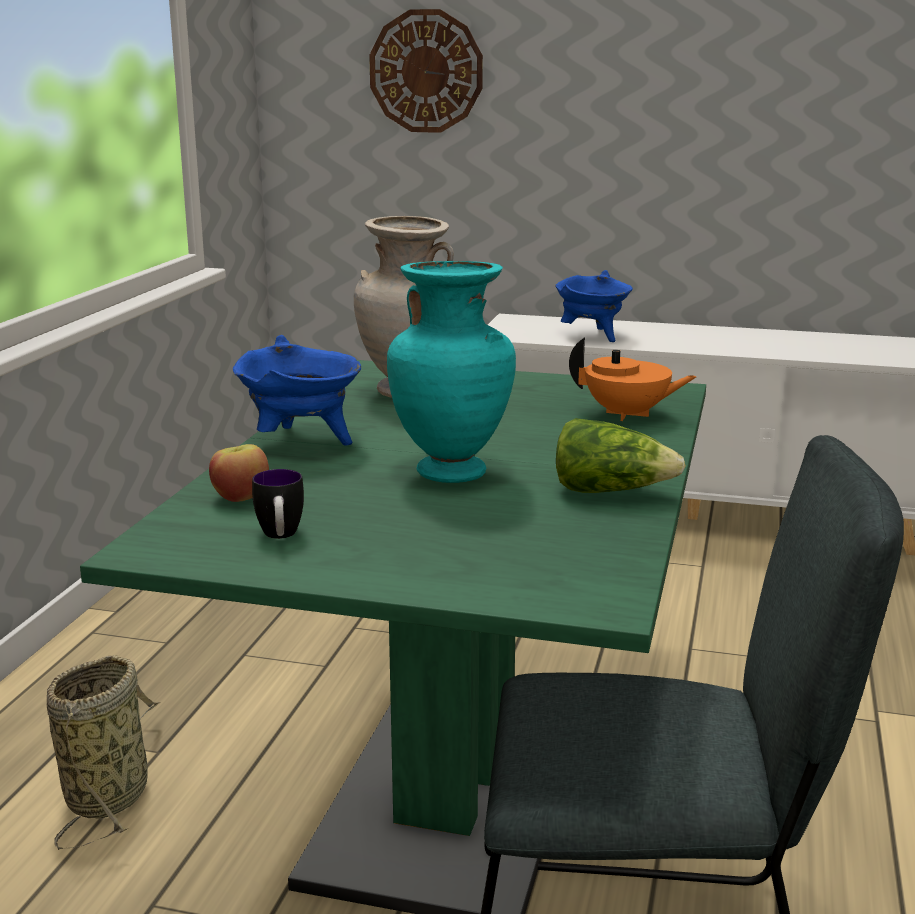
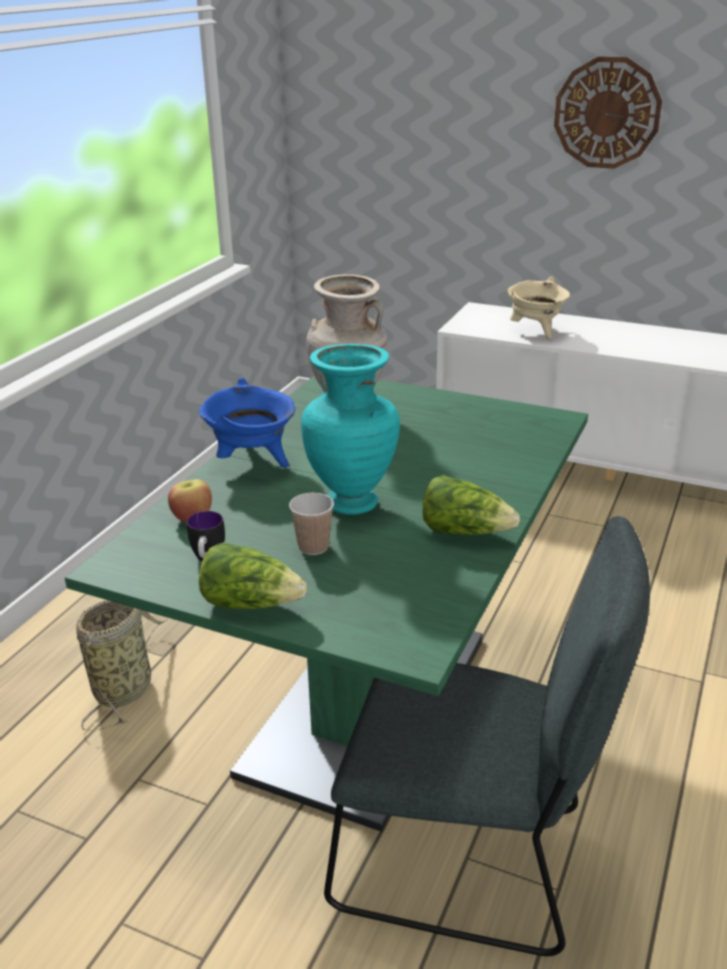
camera: 10 degrees right, 10 degrees up
wall clock [369,9,483,133] -> wall clock moved to [554,57,662,169]
blue cooking pot [555,270,633,342] -> beige cooking pot [507,277,570,340]
orange teapot [569,337,697,421] -> none
none -> lettuce [199,542,307,609]
none -> cup [289,493,334,555]

